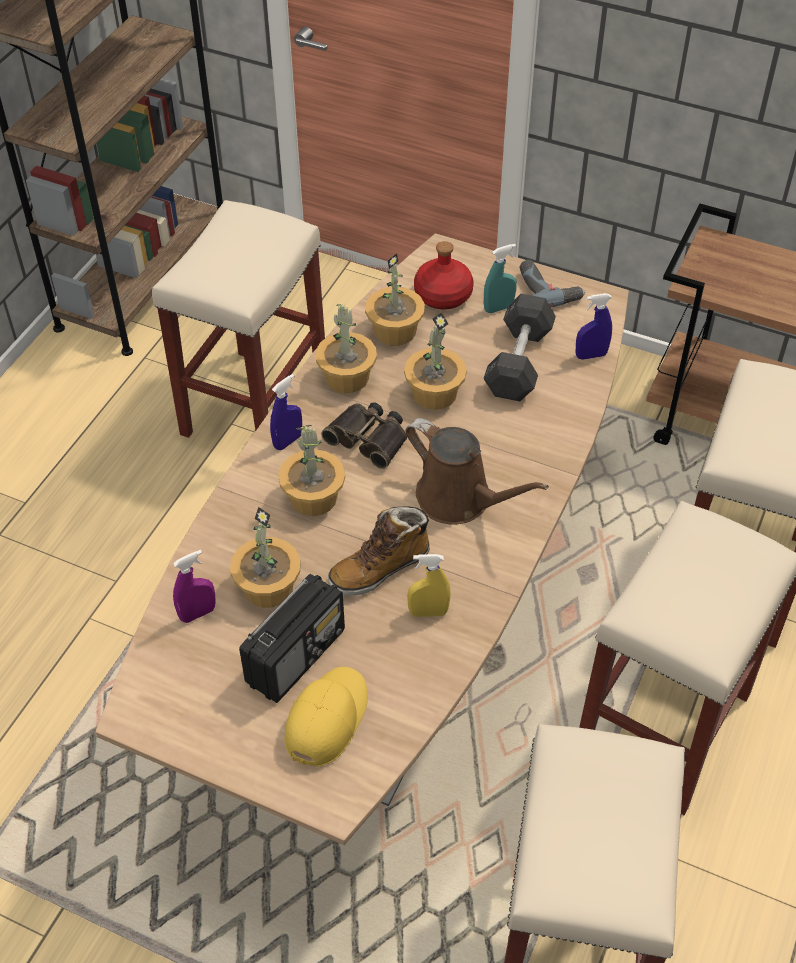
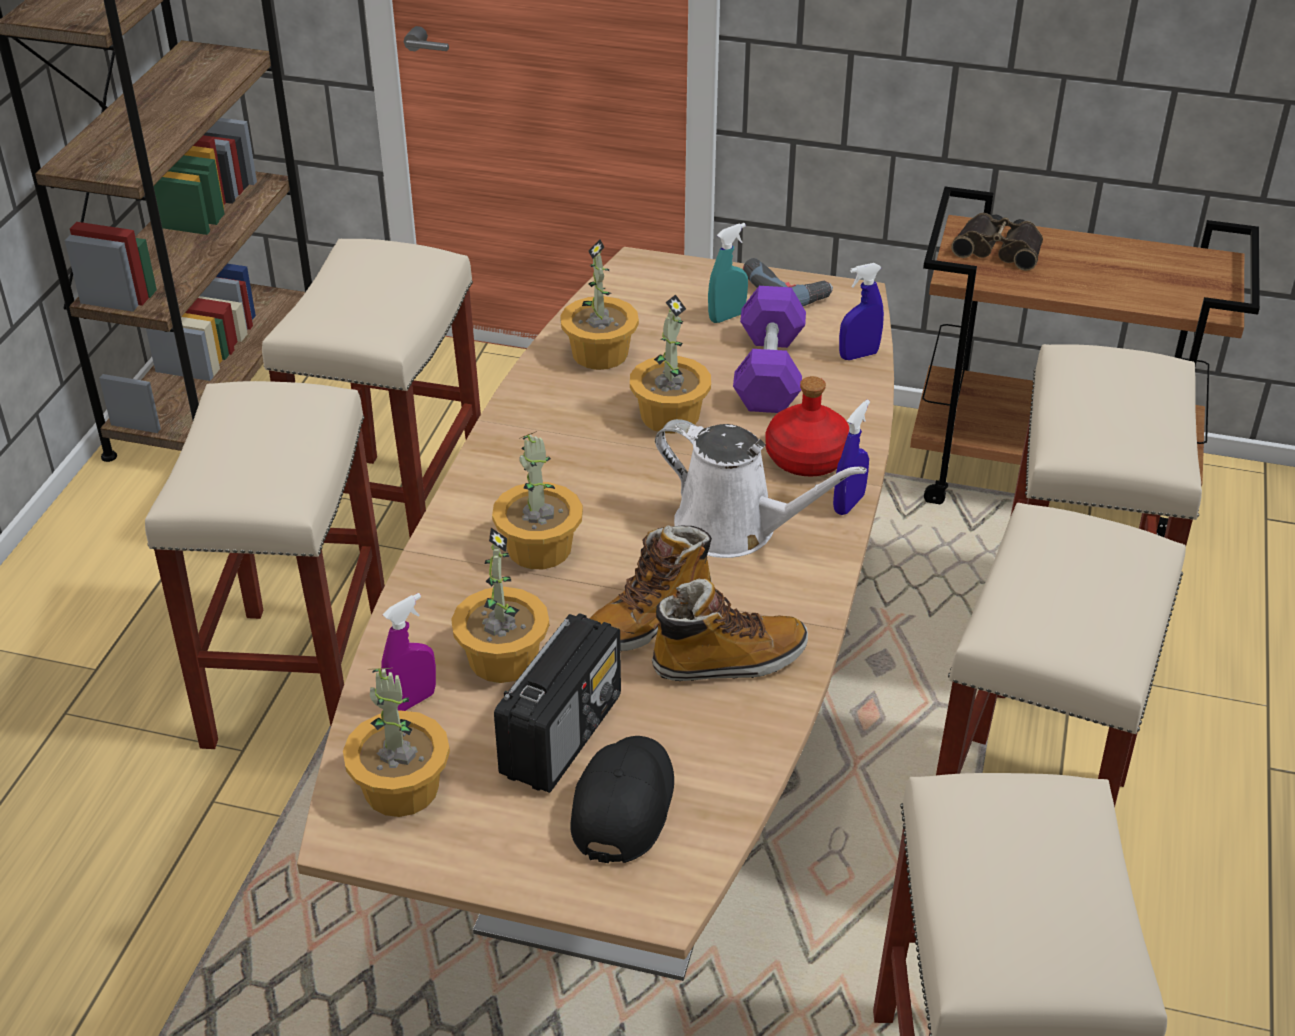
camera: 10 degrees left, 10 degrees down
blue spray bottle [270,374,302,450] -> blue spray bottle moved to [833,400,870,515]
yellow cap [285,667,368,767] -> black cap [570,736,674,863]
potted plant [316,304,377,393] -> potted plant moved to [343,668,450,817]
binoculars [321,402,407,469] -> binoculars moved to [951,213,1043,271]
brown watering can [405,418,549,525] -> white watering can [655,419,867,558]
yellow spray bottle [407,554,451,617] -> boot [649,578,808,681]
red bottle [414,241,473,309] -> red bottle moved to [765,376,849,477]
grey dumbbell [483,294,556,401] -> purple dumbbell [733,286,806,413]
none -> beige stool [145,381,385,749]

